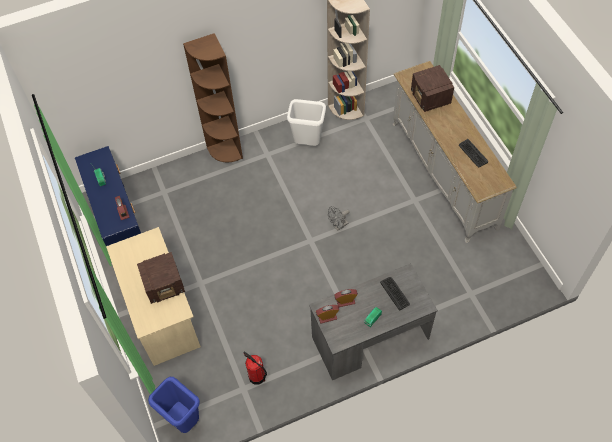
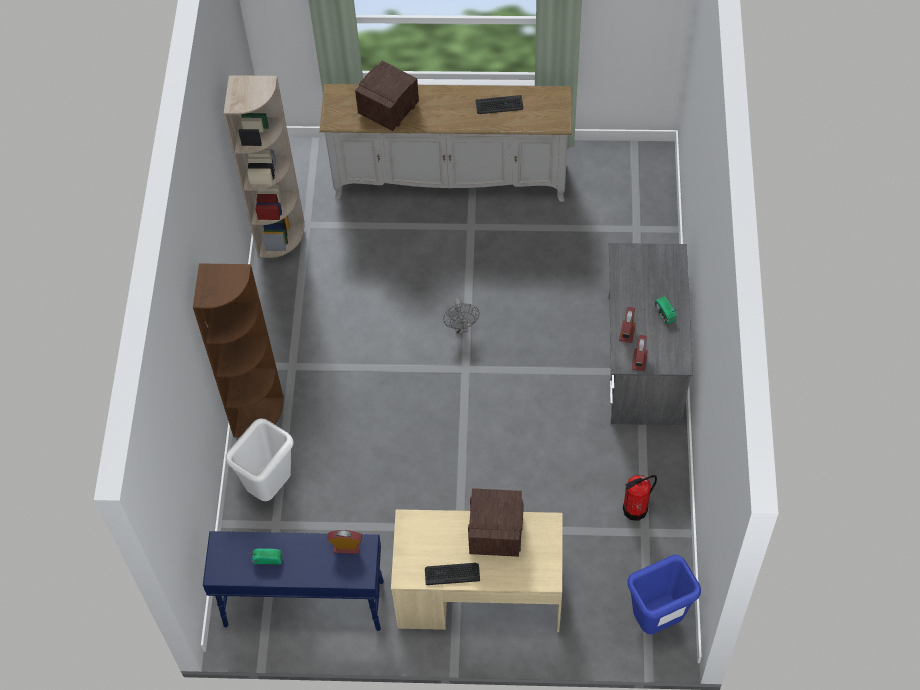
camera: 65 degrees left, 0 degrees up
white trash can [287,99,326,146] -> white trash can moved to [225,418,293,501]
keyboard [380,277,410,310] -> keyboard moved to [425,563,480,585]
radio [411,65,454,112] -> radio turned 120 degrees clockwise [355,61,419,131]

